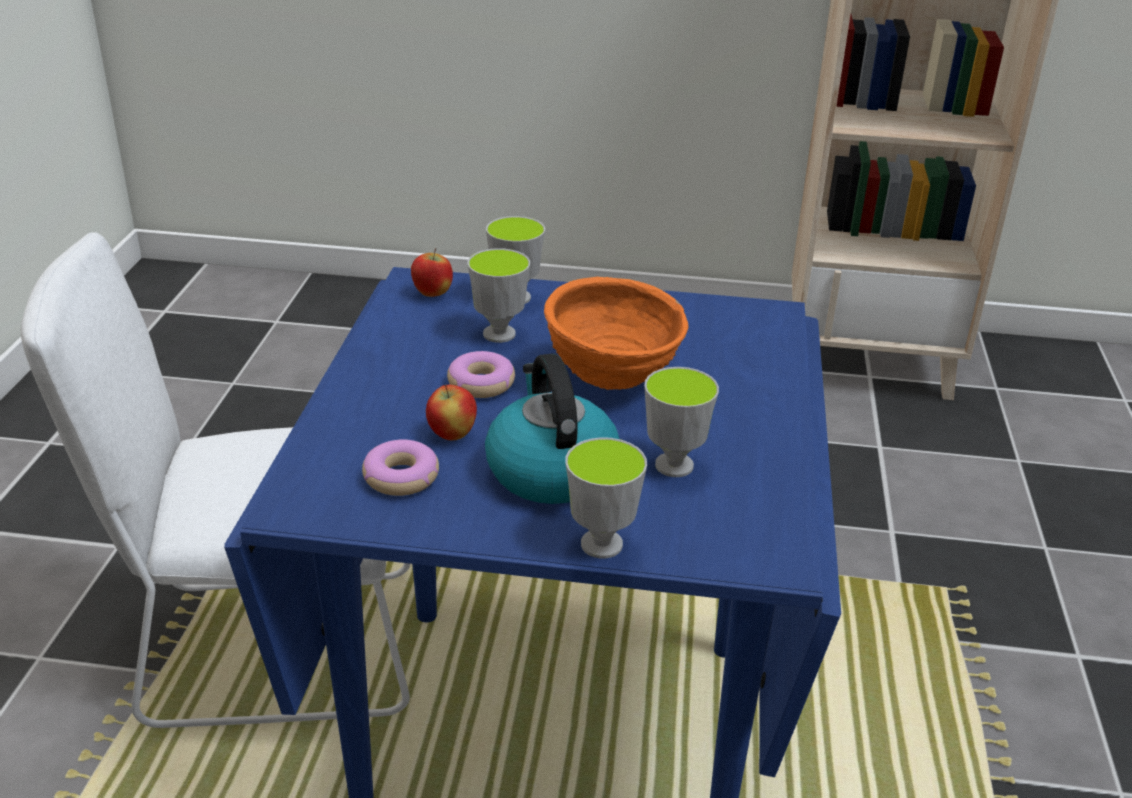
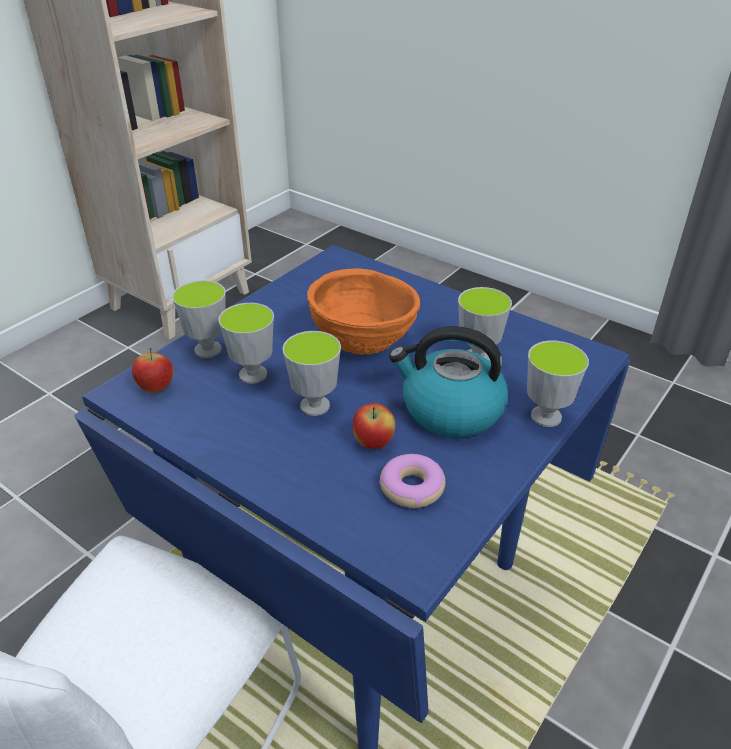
camera: 60 degrees left, 5 degrees up
donut [447,351,515,398] -> cup [282,331,341,416]

